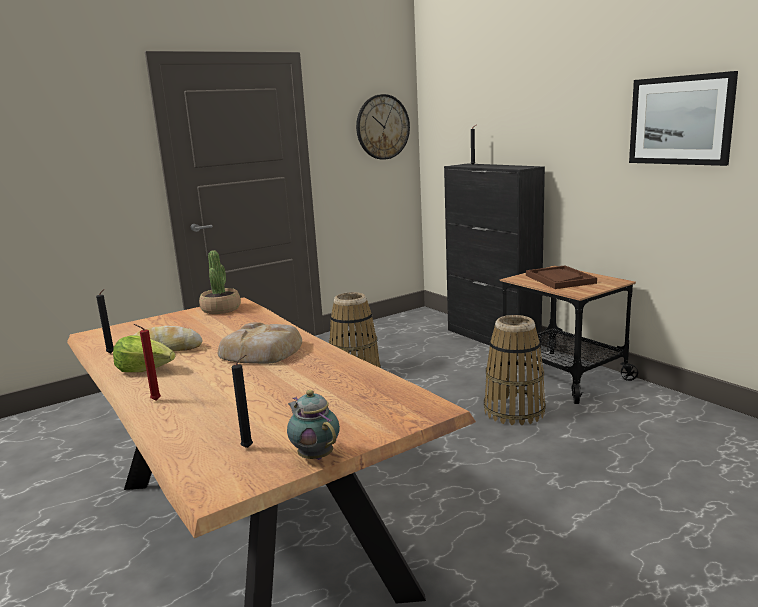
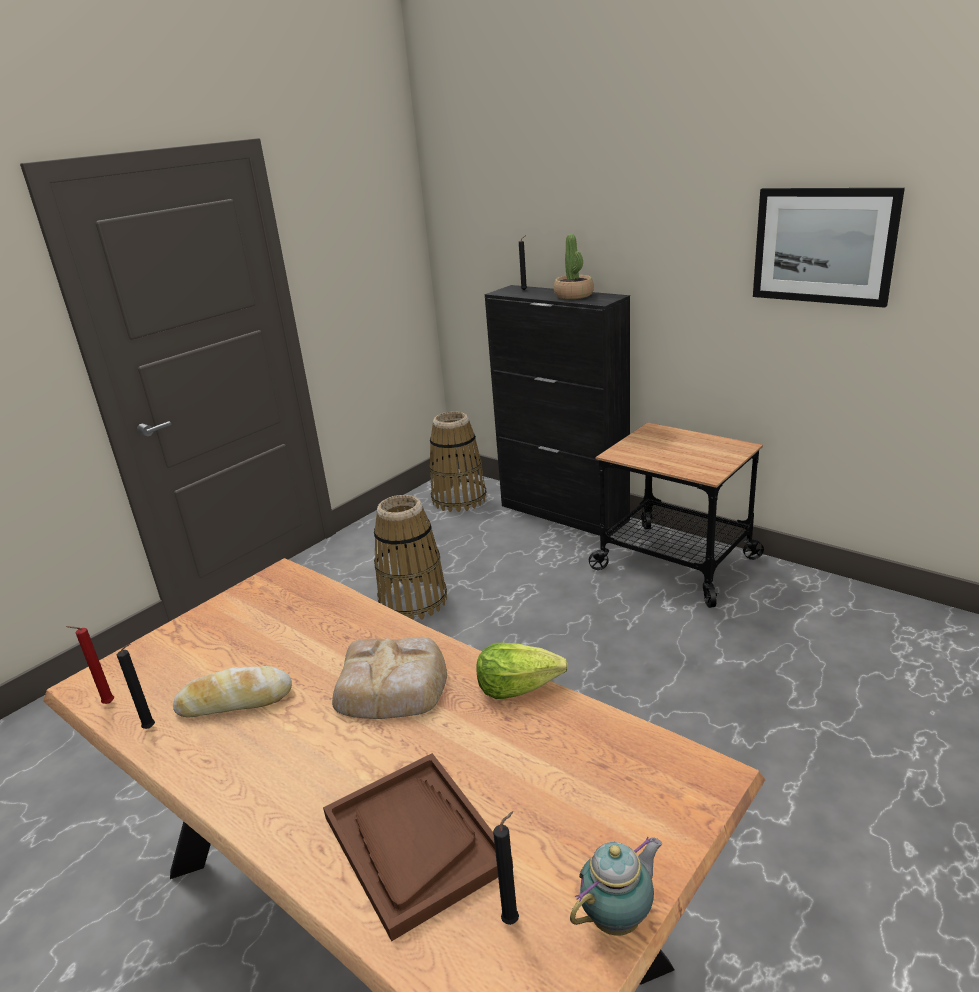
camera: 15 degrees left, 10 degrees up
lettuce [113,335,175,372] -> lettuce moved to [476,643,568,699]
red candle [133,324,161,400] -> red candle moved to [66,626,114,704]
potted plant [199,250,241,314] -> potted plant moved to [554,234,594,299]
teapot [287,390,340,460] -> teapot turned 105 degrees clockwise [570,837,662,936]
wall clock [356,94,410,160] -> none
basket [484,315,546,425] -> basket moved to [429,411,486,512]
brown tray [526,266,597,289] -> brown tray moved to [323,753,513,941]

